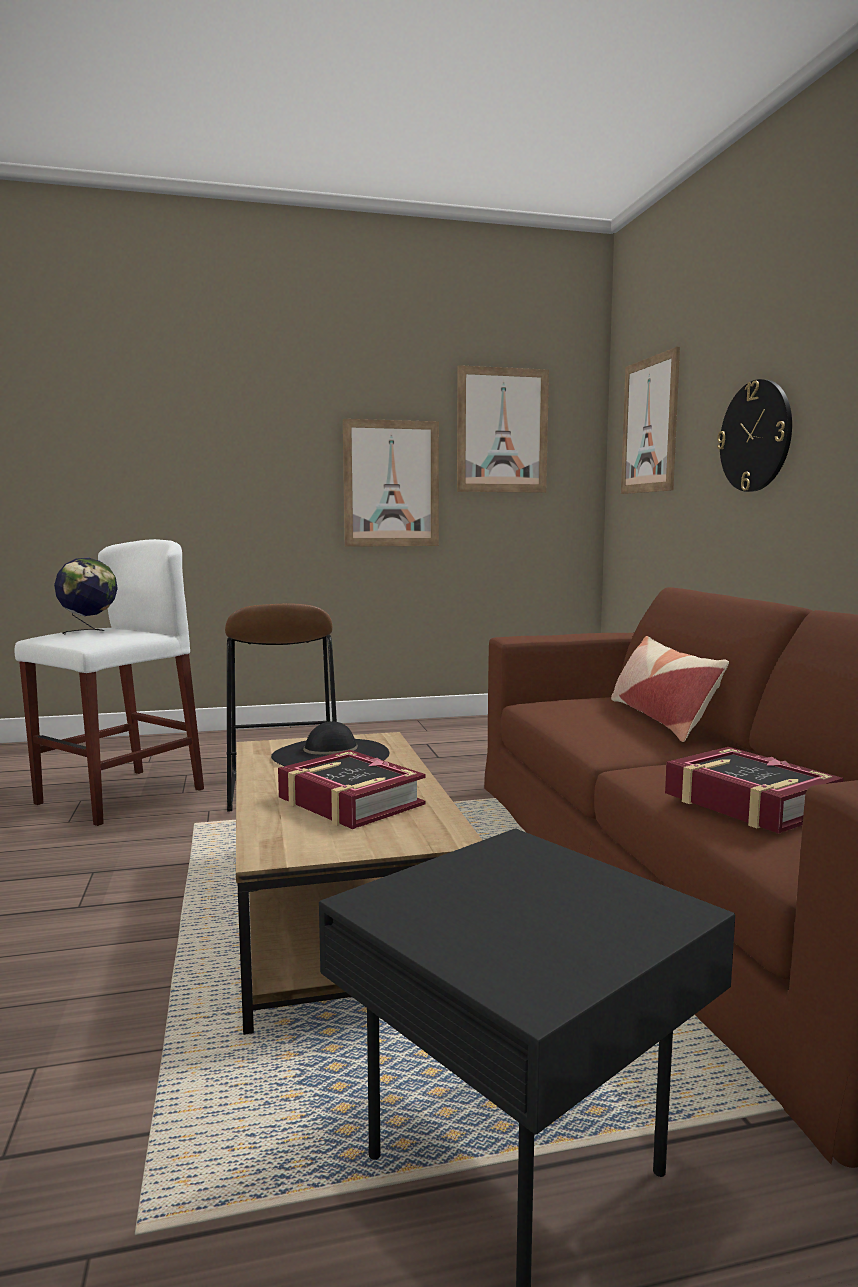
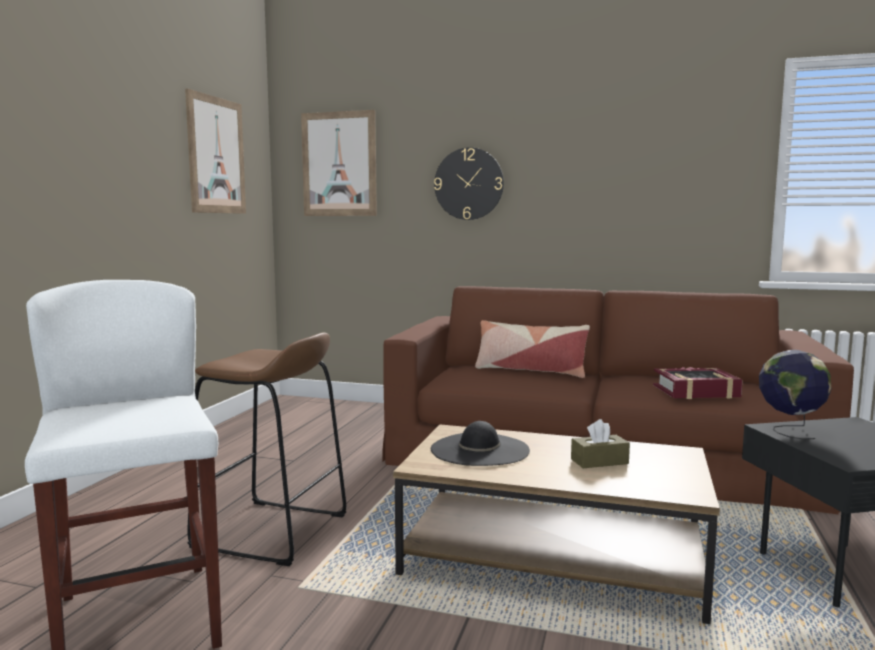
camera: 60 degrees left, 0 degrees up
globe [54,558,118,634] -> globe moved to [759,350,832,440]
book [278,750,426,829] -> brown tissue box [571,419,630,468]
picture [343,419,439,547] -> none

